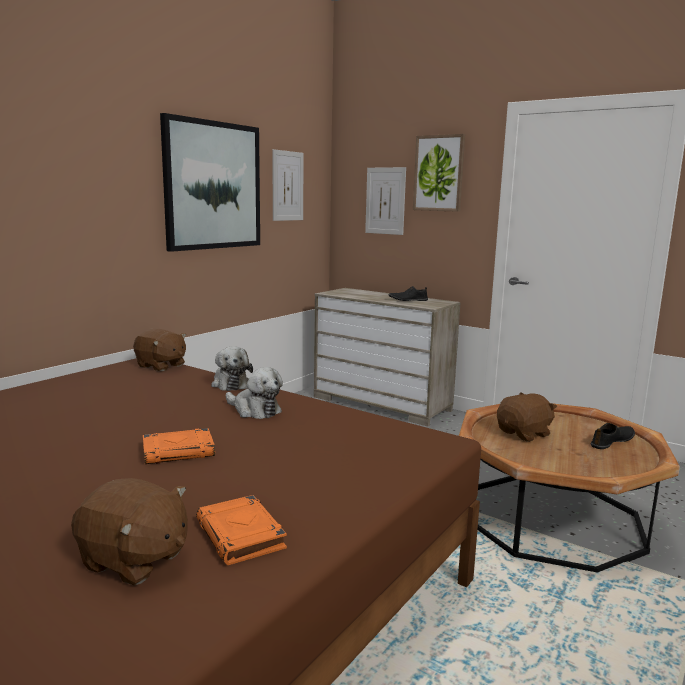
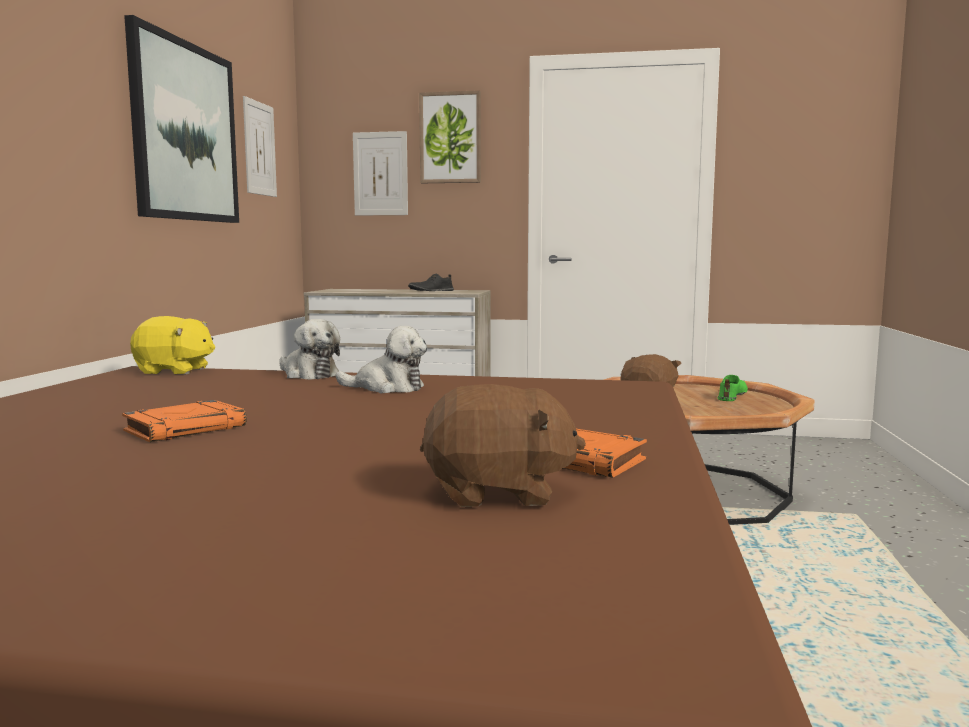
camera: 25 degrees left, 5 degrees down
brown plush toy [133,329,186,371] -> yellow plush toy [130,316,215,375]
orange book [143,428,215,464] -> orange book moved to [122,400,247,442]
black shoe [591,423,635,449] -> green shoe [718,375,748,401]

